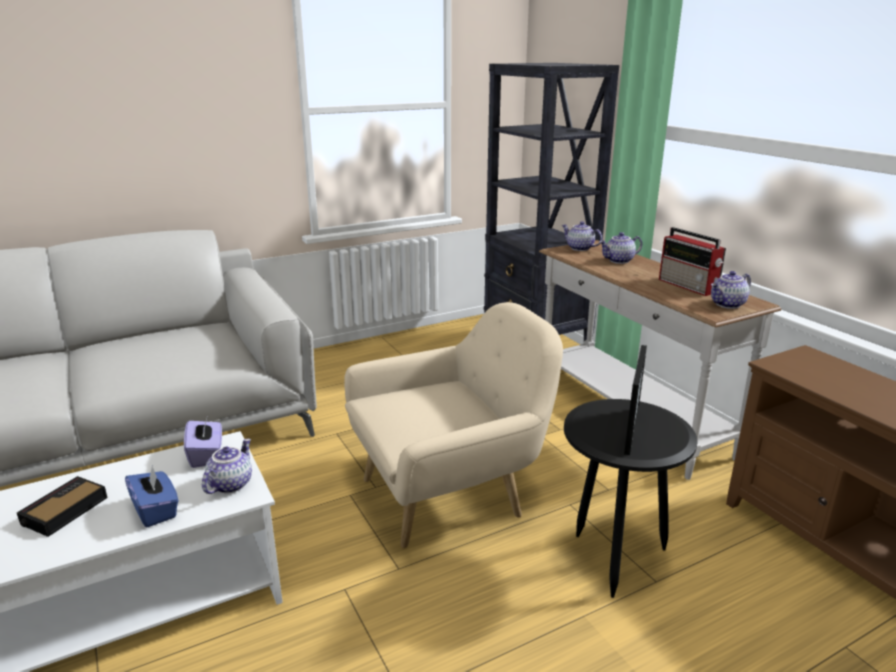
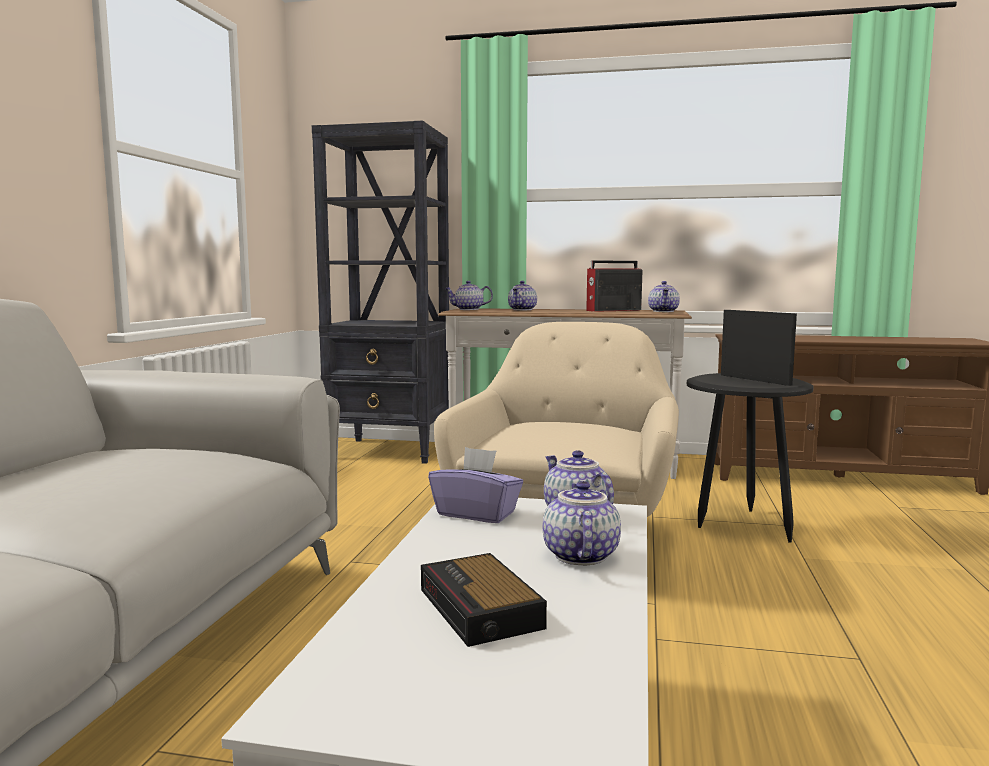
camera: 50 degrees left, 15 degrees down
blue tissue box [125,464,179,527] -> teapot [543,481,621,565]
radio [659,227,726,296] -> radio turned 150 degrees clockwise [586,260,642,312]

